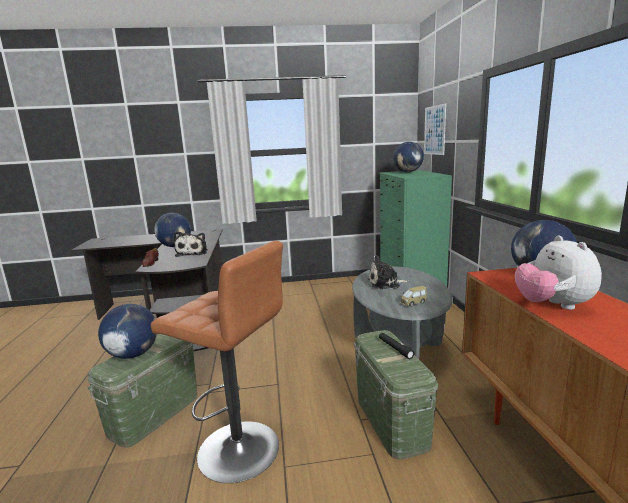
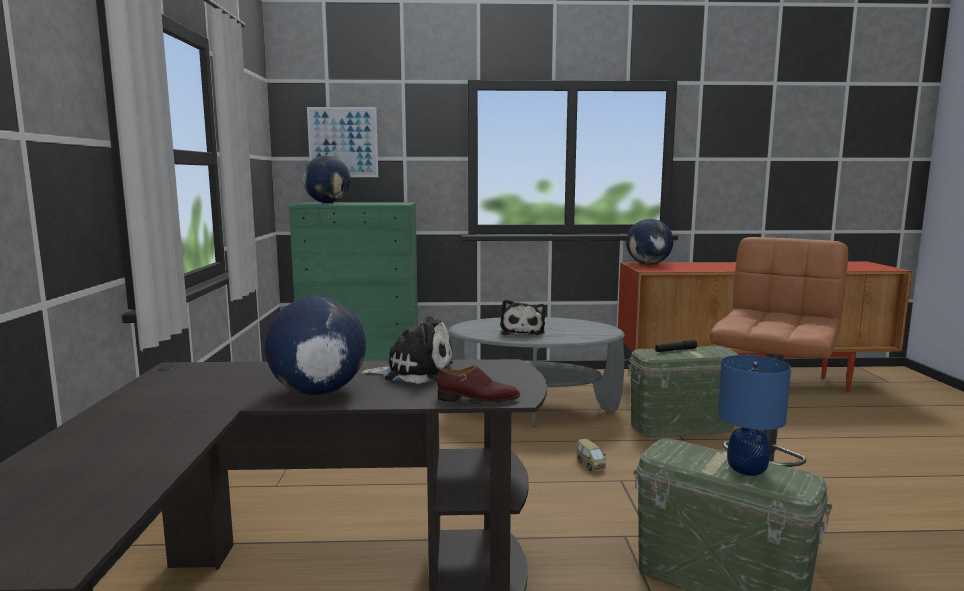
camera: 85 degrees left, 5 degrees down
globe [98,304,157,359] -> blue table lamp [717,355,791,476]
toy car [401,286,427,307] -> toy car moved to [577,439,606,471]
plush toy [515,235,602,310] -> none

